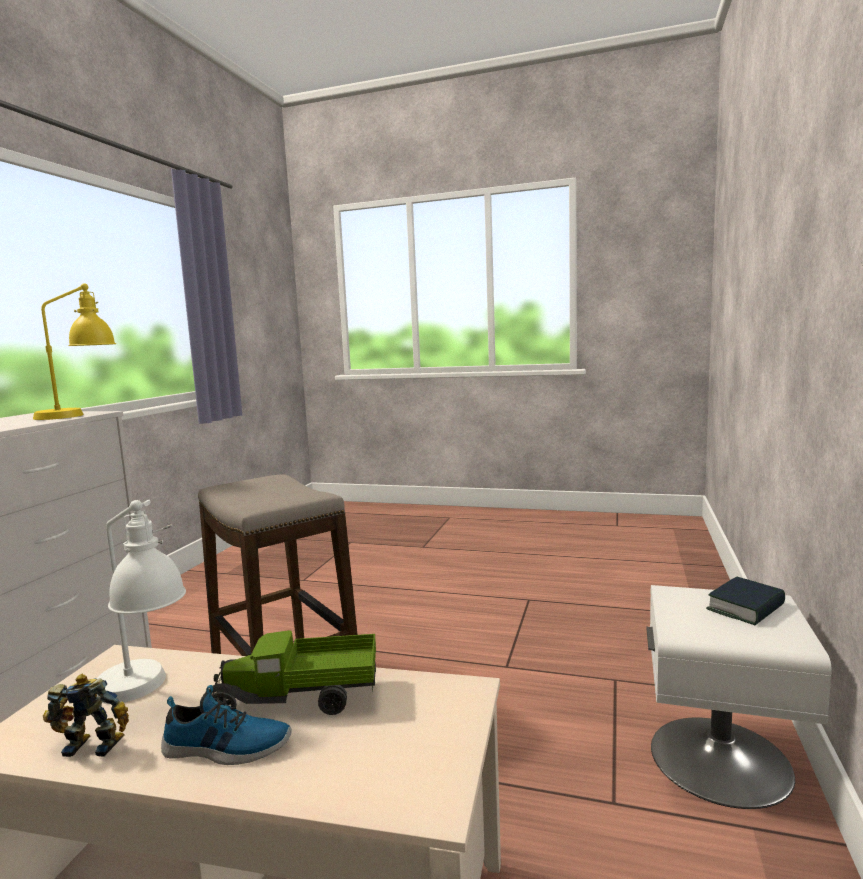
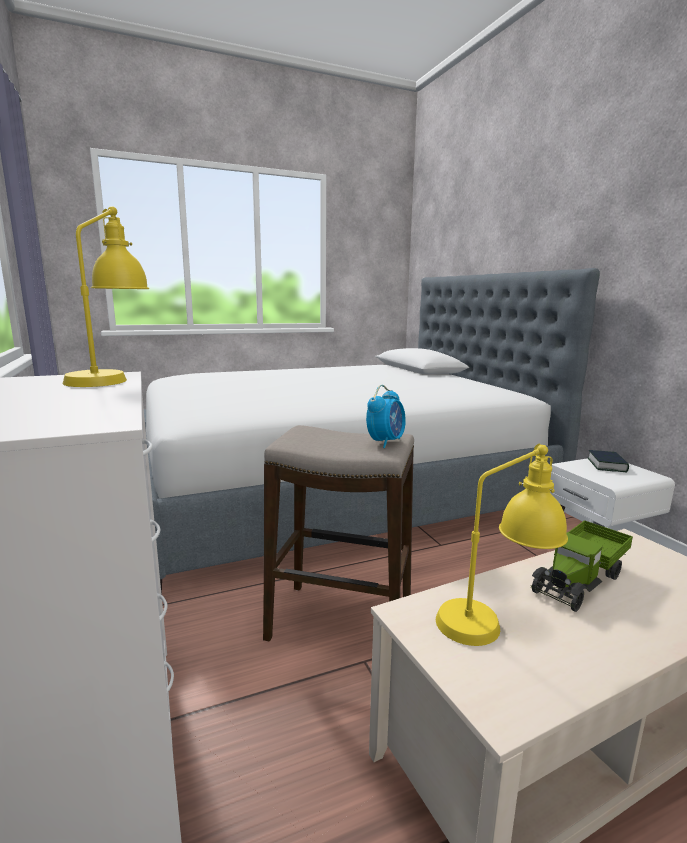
camera: 40 degrees left, 5 degrees up
toy robot [43,674,129,757] -> none
white table lamp [97,500,186,704] -> yellow table lamp [436,443,568,646]
shoe [161,685,291,765] -> none
none -> bed [144,268,600,594]
none -> alarm clock [366,385,406,448]

